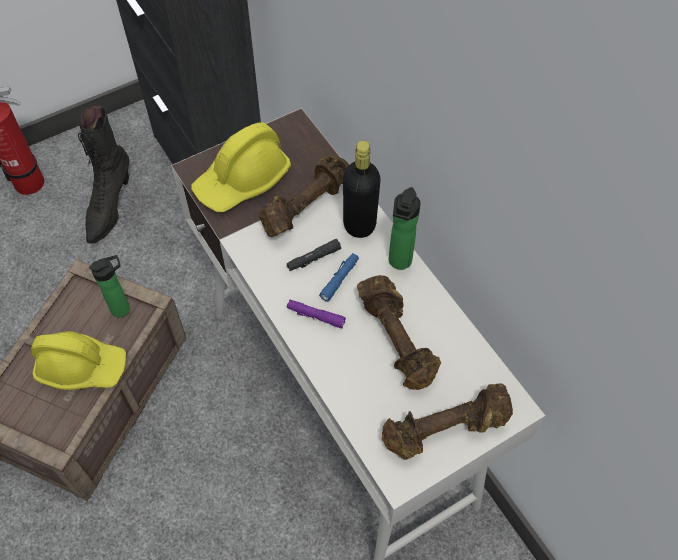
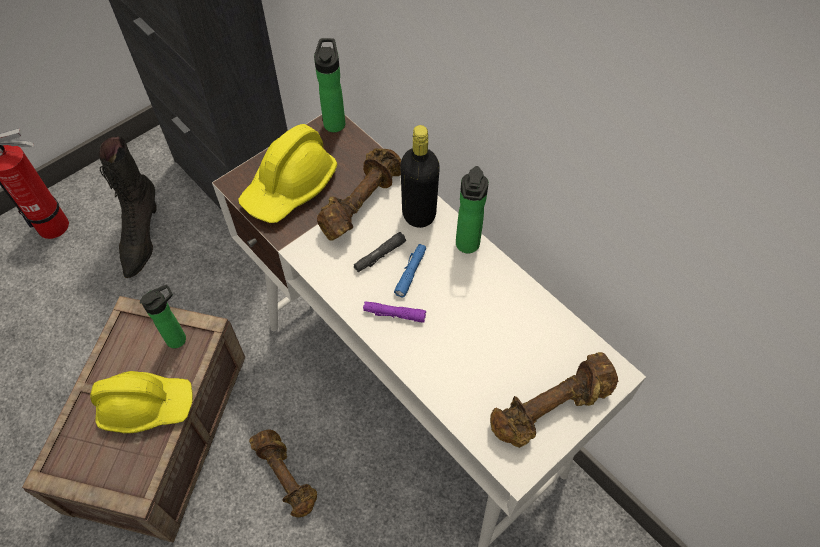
camera: 10 degrees left, 0 degrees up
brown dumbbell [357,275,441,390] -> brown dumbbell moved to [249,429,317,517]
none -> bottle [314,38,345,133]

